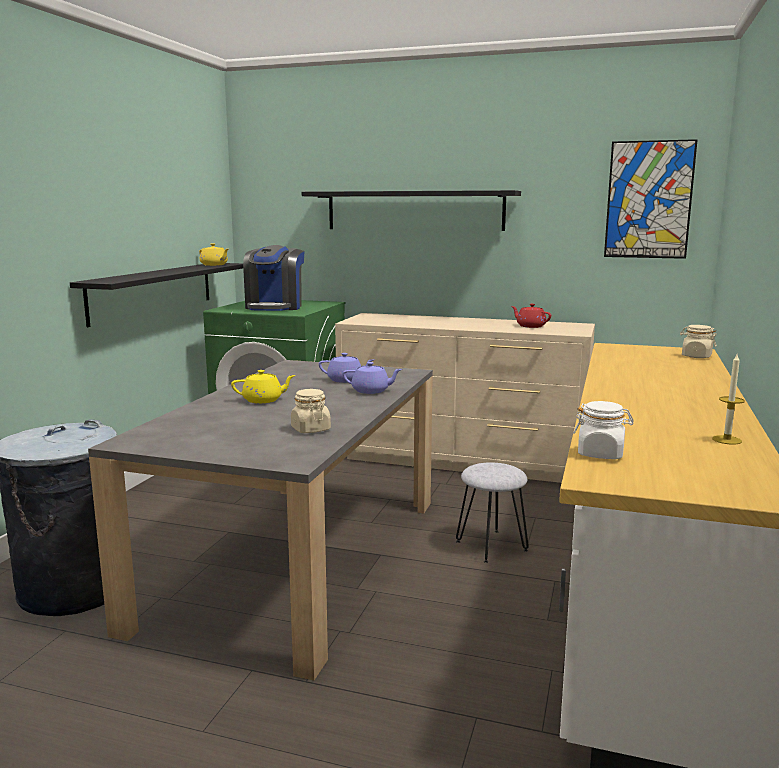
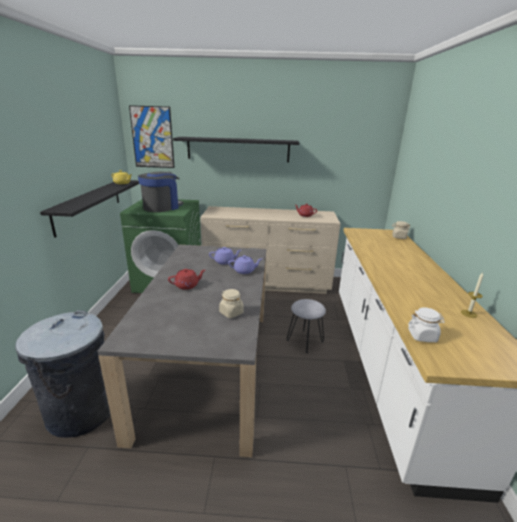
camera: 15 degrees left, 10 degrees up
yellow teapot [231,370,296,403] -> red teapot [168,269,205,290]
coffee machine [243,245,304,311] -> coffee machine turned 135 degrees counterclockwise [138,172,184,212]
picture [604,139,698,259] -> picture moved to [129,105,175,168]

